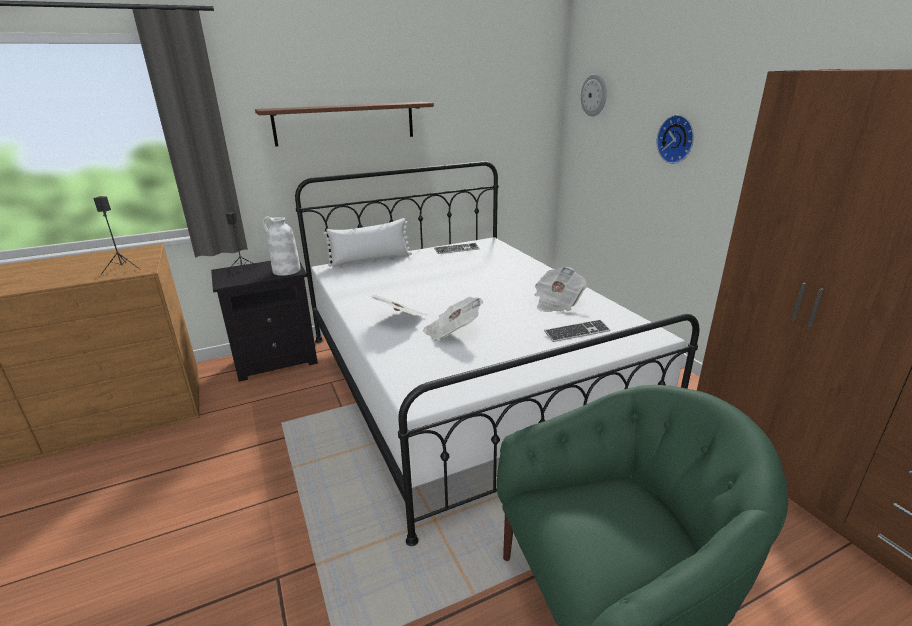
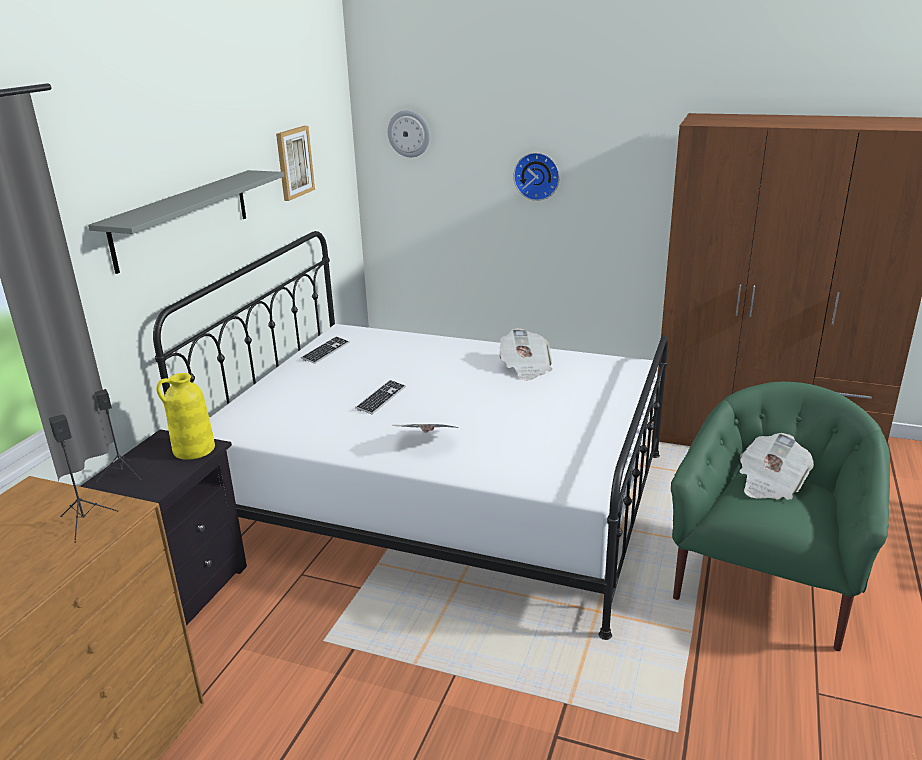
camera: 45 degrees left, 0 degrees up
brown shelf [255,102,434,147] -> grey shelf [88,170,284,274]
white vase [262,216,301,276] -> yellow vase [156,373,215,460]
white pillow [323,218,412,267] -> none
newspaper [423,297,483,341] -> newspaper moved to [739,433,814,500]
keyboard [544,320,610,342] -> keyboard moved to [355,380,406,415]
none -> picture [276,126,315,201]

